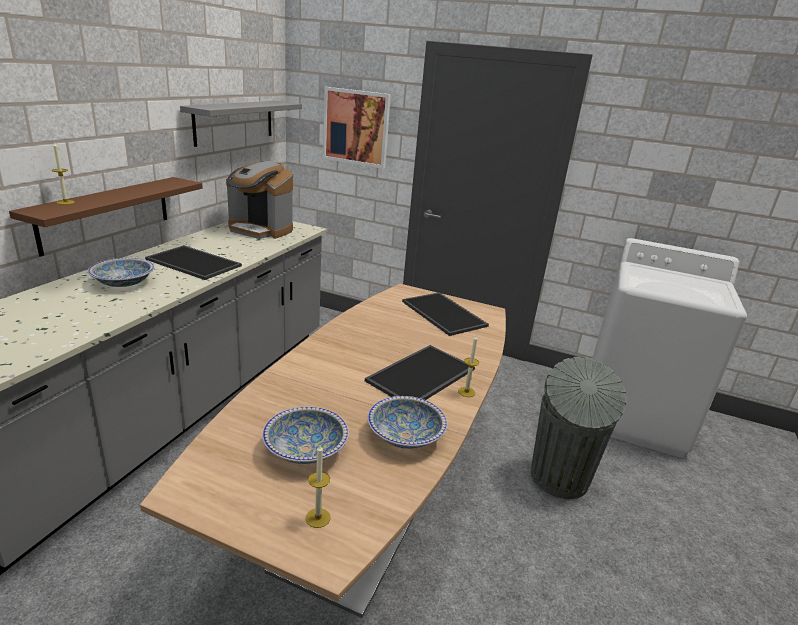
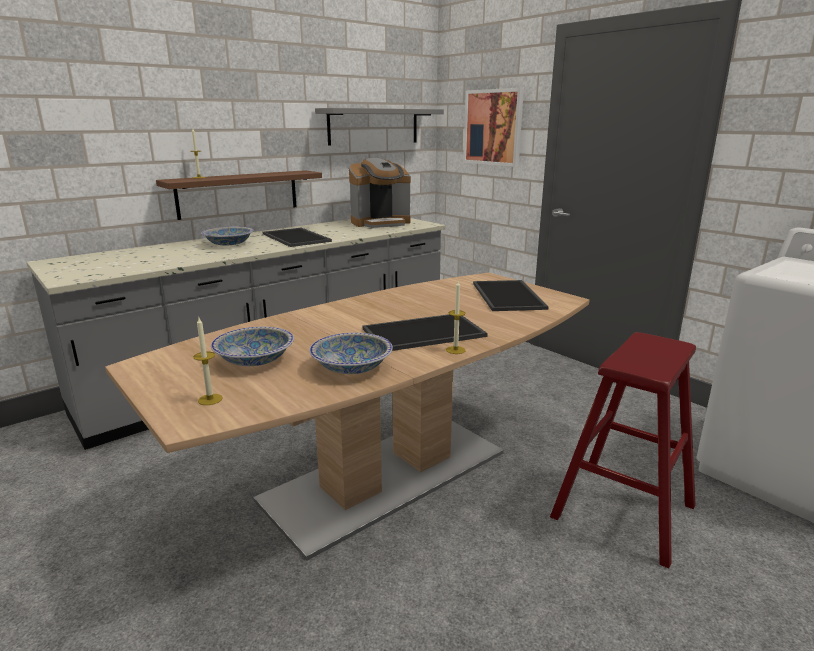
camera: 30 degrees right, 5 degrees down
coffee machine [226,161,293,239] -> coffee machine turned 75 degrees counterclockwise [349,158,411,228]
grey trash can [531,357,627,499] -> red stool [550,332,696,569]

